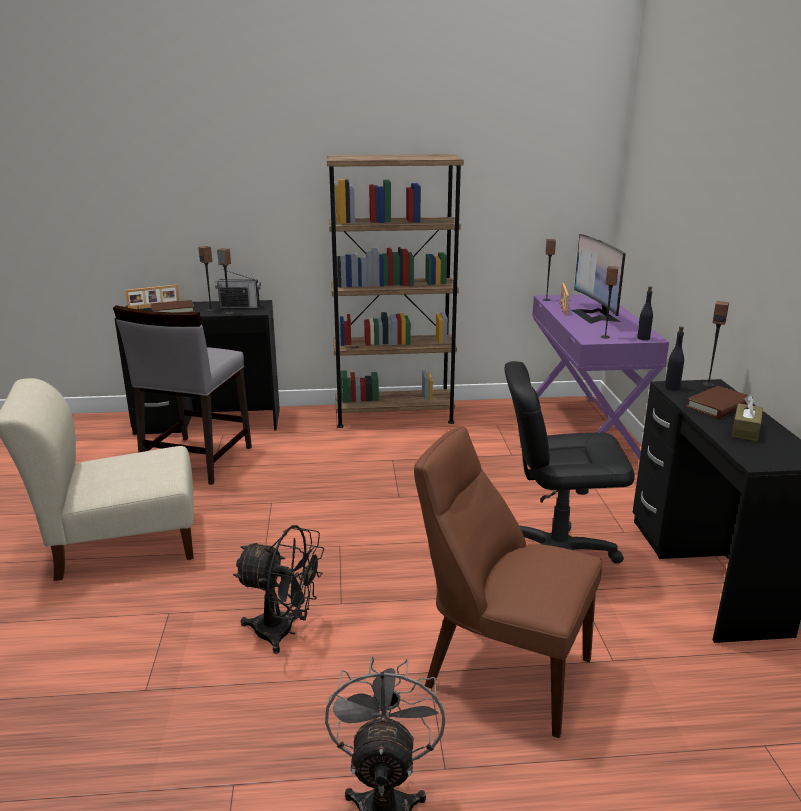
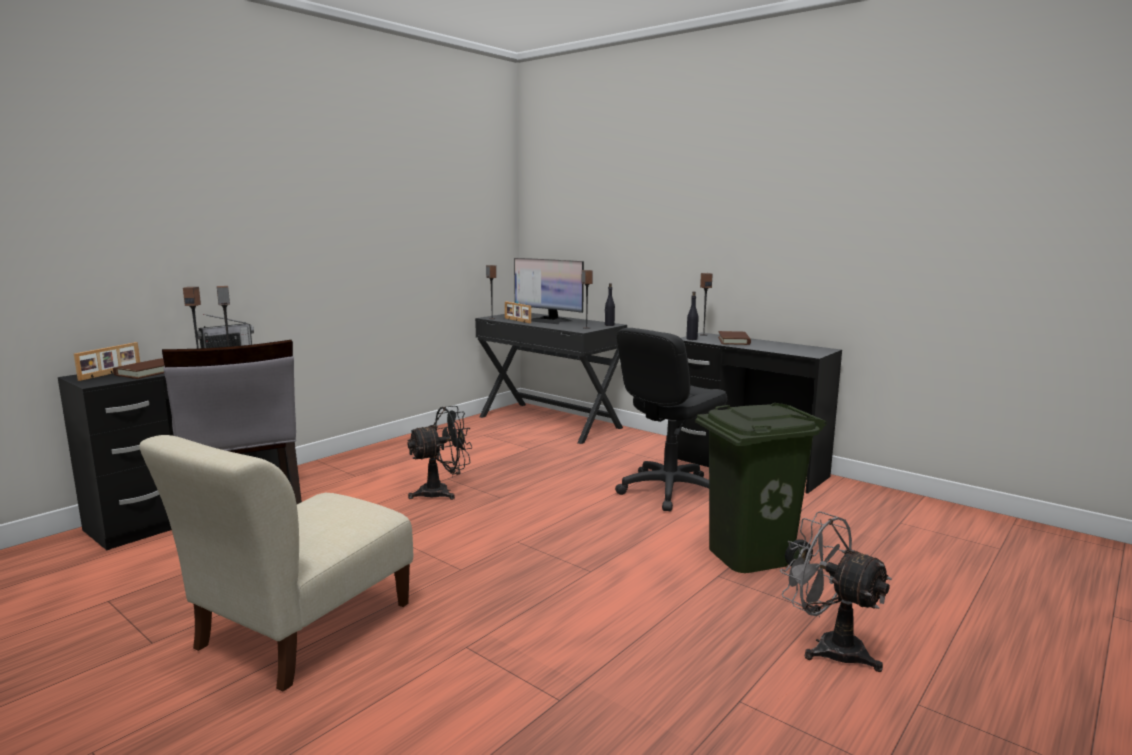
camera: 45 degrees left, 10 degrees down
black fan [233,525,324,654] -> black fan moved to [407,406,473,500]
brown bookcase [327,154,464,428] -> none
brown chair [414,427,602,738] -> green trash can [695,403,827,573]
purple desk [532,294,669,460] -> black desk [475,313,627,444]
brown tissue box [731,395,763,441] -> none

